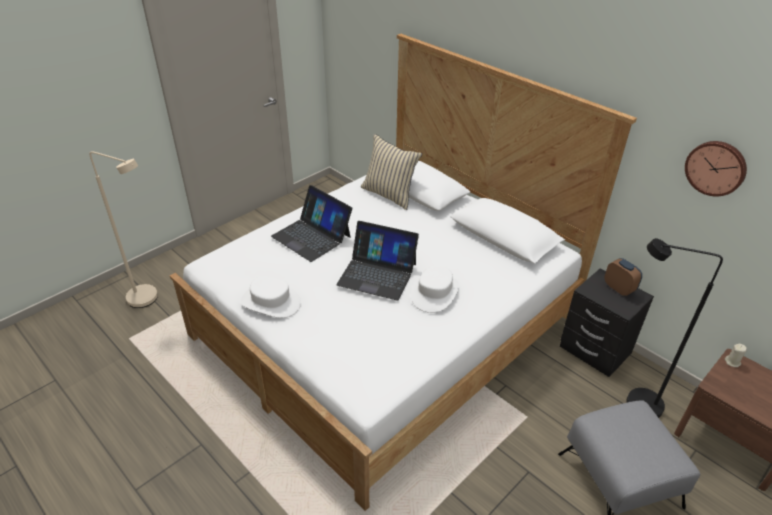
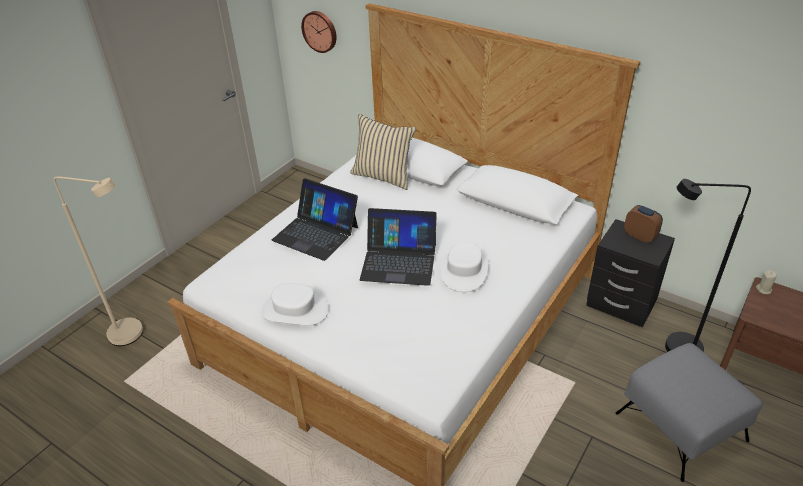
camera: 10 degrees left, 0 degrees up
wall clock [685,141,747,196] -> wall clock moved to [301,11,337,53]

